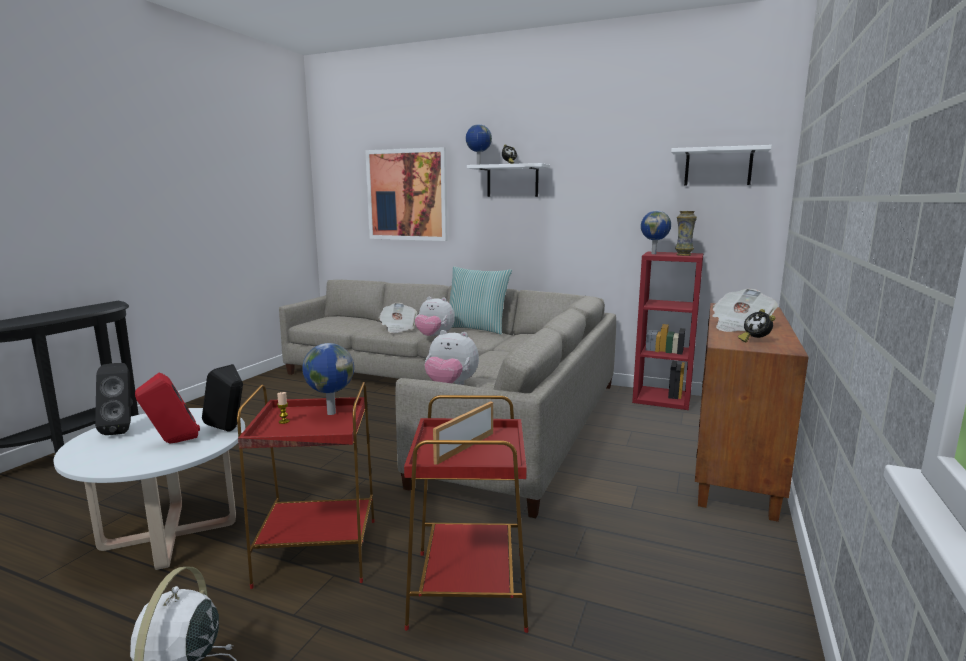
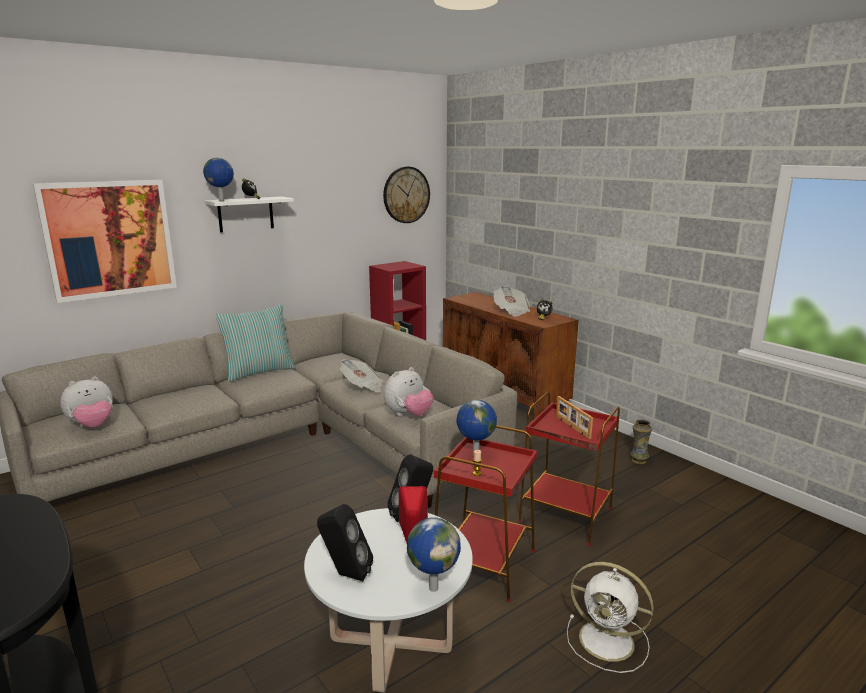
camera: 60 degrees left, 5 degrees up
newspaper [379,303,417,333] -> newspaper moved to [340,359,384,392]
plush toy [415,296,455,336] -> plush toy moved to [60,377,113,428]
globe [641,211,671,254] -> globe moved to [407,517,461,592]
white shelf [671,145,772,185] -> wall clock [383,166,430,223]
vase [675,211,697,256] -> vase moved to [631,419,652,464]

